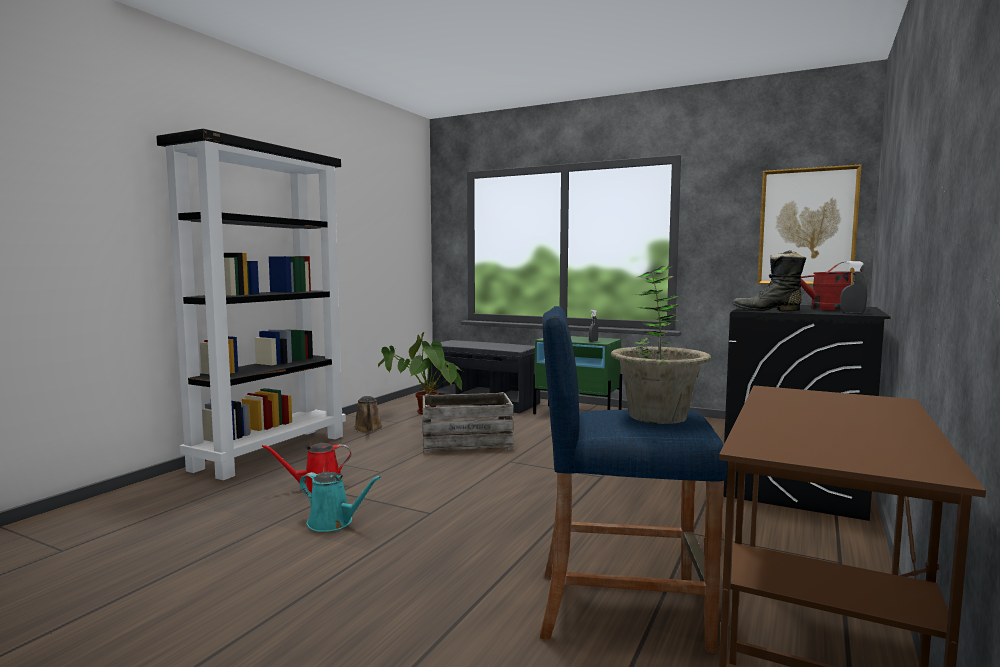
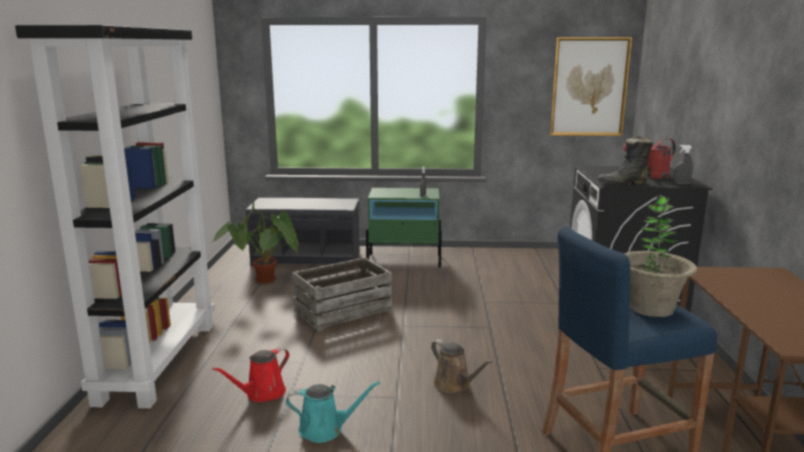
camera: 25 degrees left, 10 degrees up
brown watering can [354,396,383,432] -> brown watering can moved to [431,339,493,393]

